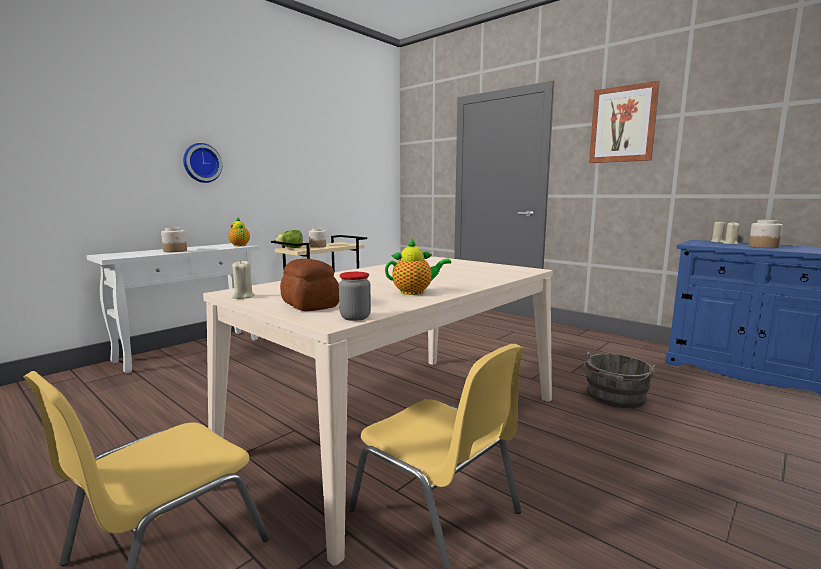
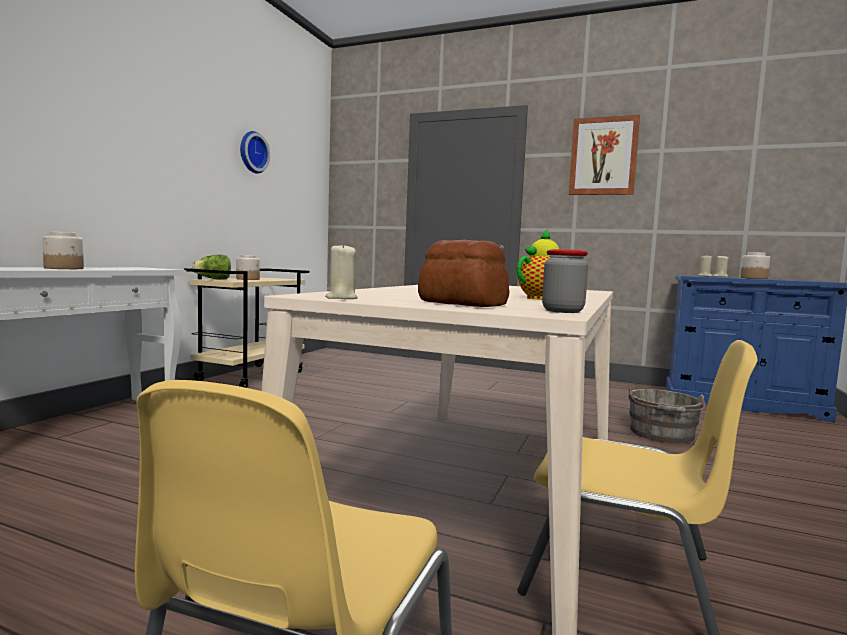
camera: 20 degrees left, 5 degrees down
wall clock [183,143,222,183] -> wall clock moved to [240,131,270,174]
teapot [228,217,250,246] -> none

